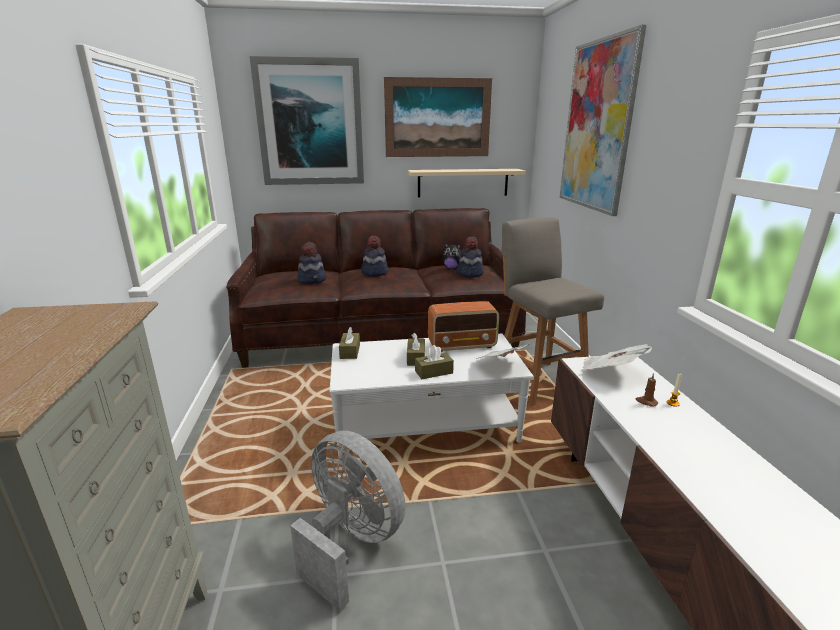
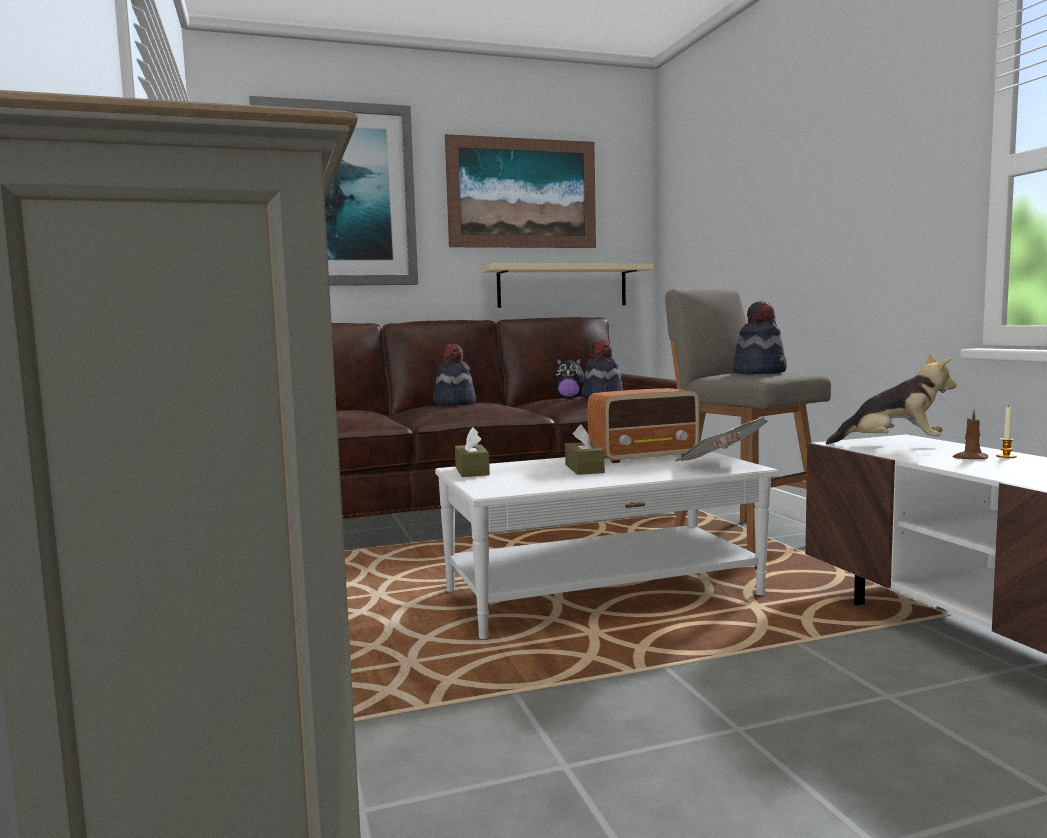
camera: 10 degrees left, 15 degrees down
grey fan [290,431,406,611] -> none
hat [297,242,326,284] -> hat moved to [733,301,787,374]
brown tissue box [415,345,454,379] -> none
picture [560,25,646,216] -> none
newspaper [581,344,652,371] -> plush toy [826,355,957,444]

